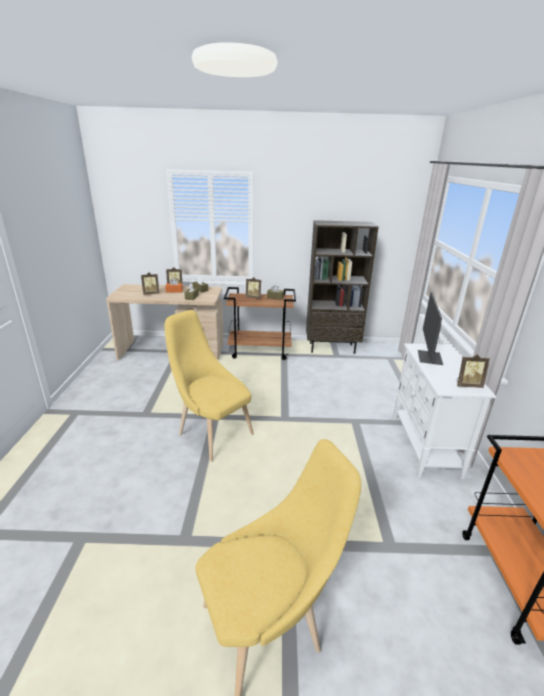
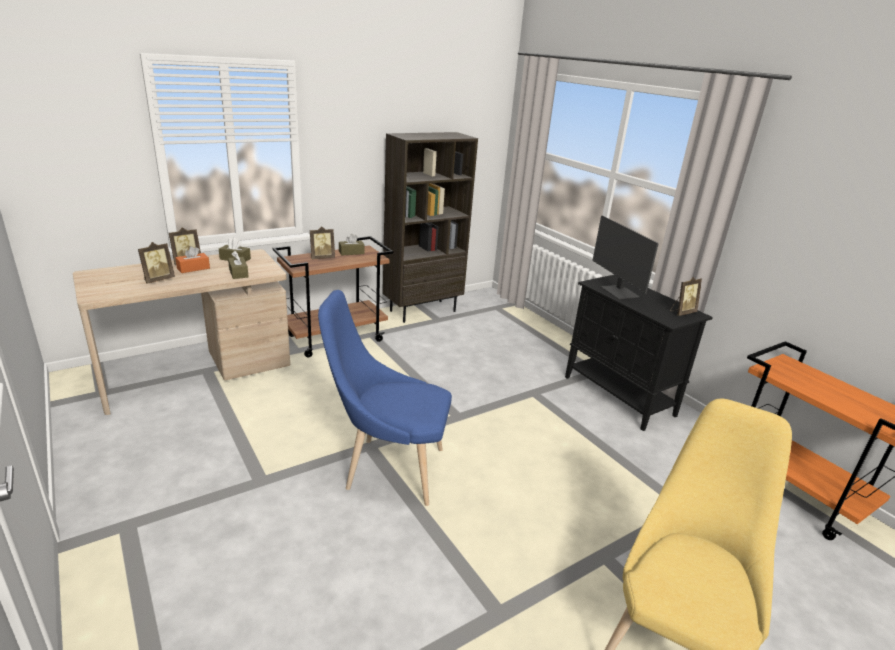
camera: 35 degrees left, 0 degrees up
yellow chair [164,310,254,462] -> blue chair [318,290,452,506]
white cabinet [392,343,496,479] -> black cabinet [565,275,713,431]

